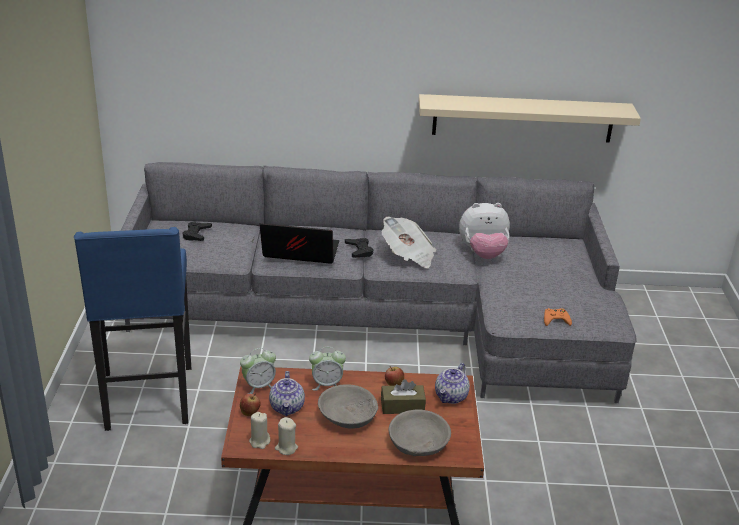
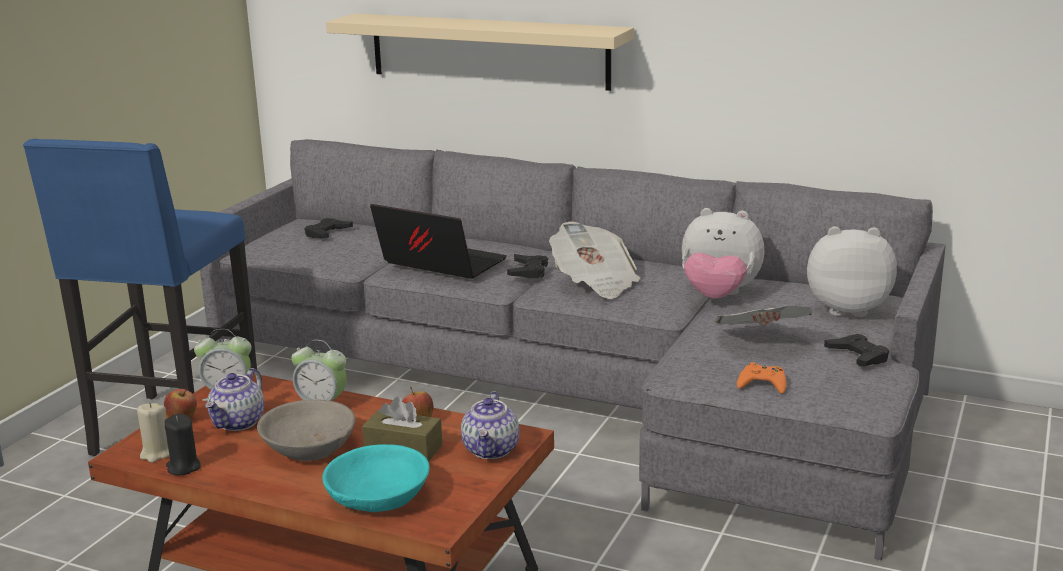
camera: 25 degrees right, 10 degrees down
beige candle [275,417,298,455] -> black candle [165,414,201,476]
grey bowl [389,409,451,456] -> turquoise bowl [322,444,430,512]
beige shelf [419,94,641,143] -> beige shelf moved to [326,14,634,91]
teapot [435,363,470,404] -> teapot turned 45 degrees counterclockwise [461,391,519,459]
none -> newspaper [715,306,812,326]
none -> plush toy [807,226,897,317]
none -> black game controller [824,334,889,366]

